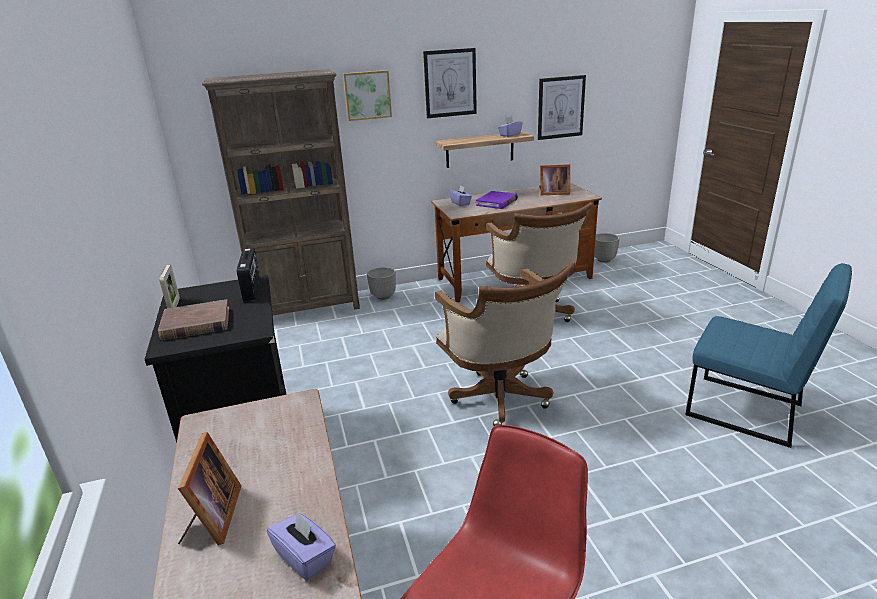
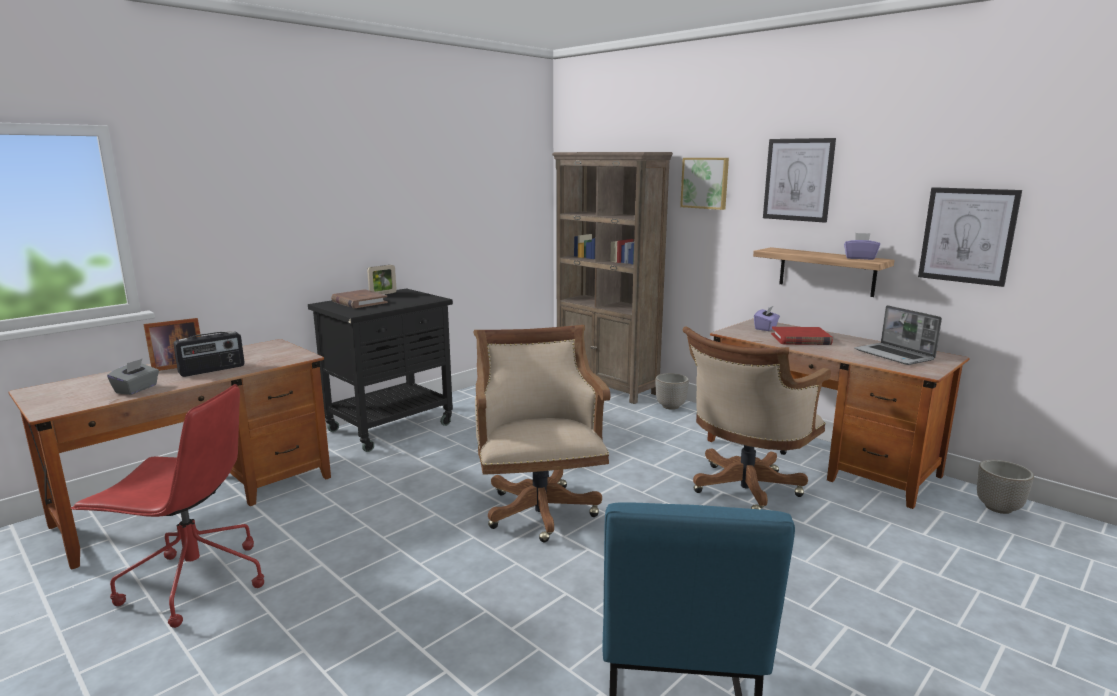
camera: 60 degrees right, 10 degrees down
radio [236,248,260,301] -> radio moved to [173,331,245,377]
purple tissue box [267,512,336,581] -> grey tissue box [107,359,159,395]
office chair [435,262,576,426] -> office chair turned 135 degrees clockwise [474,325,610,542]
purple book [476,191,518,209] -> red book [771,327,833,345]
picture frame [539,164,570,195] -> laptop [854,305,942,365]

